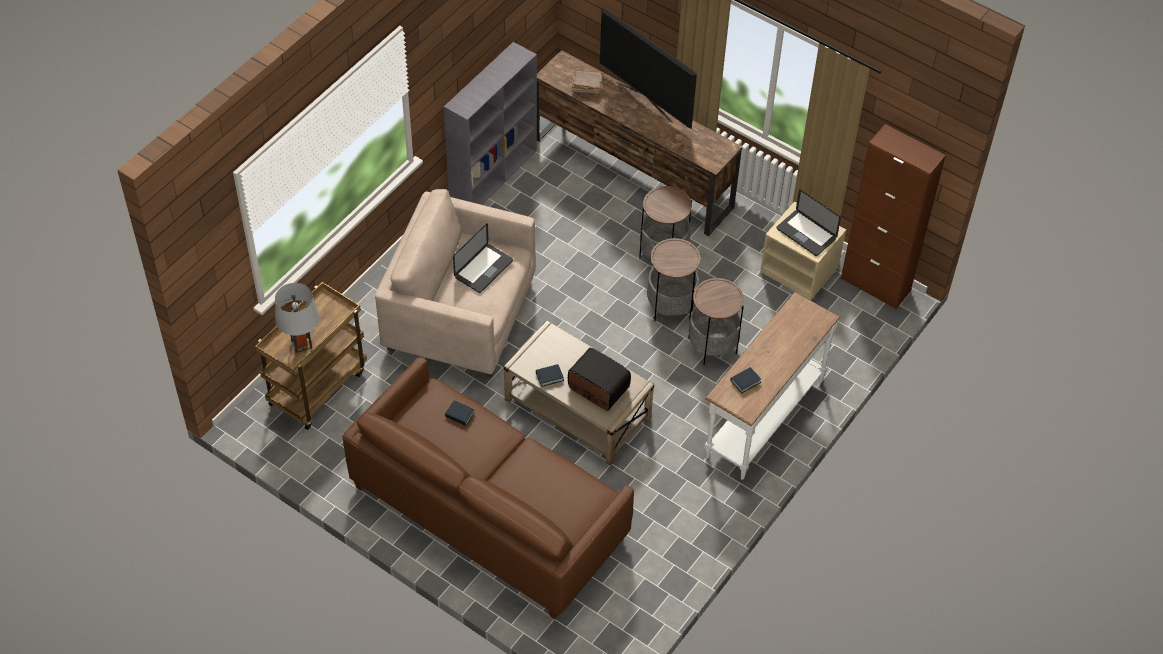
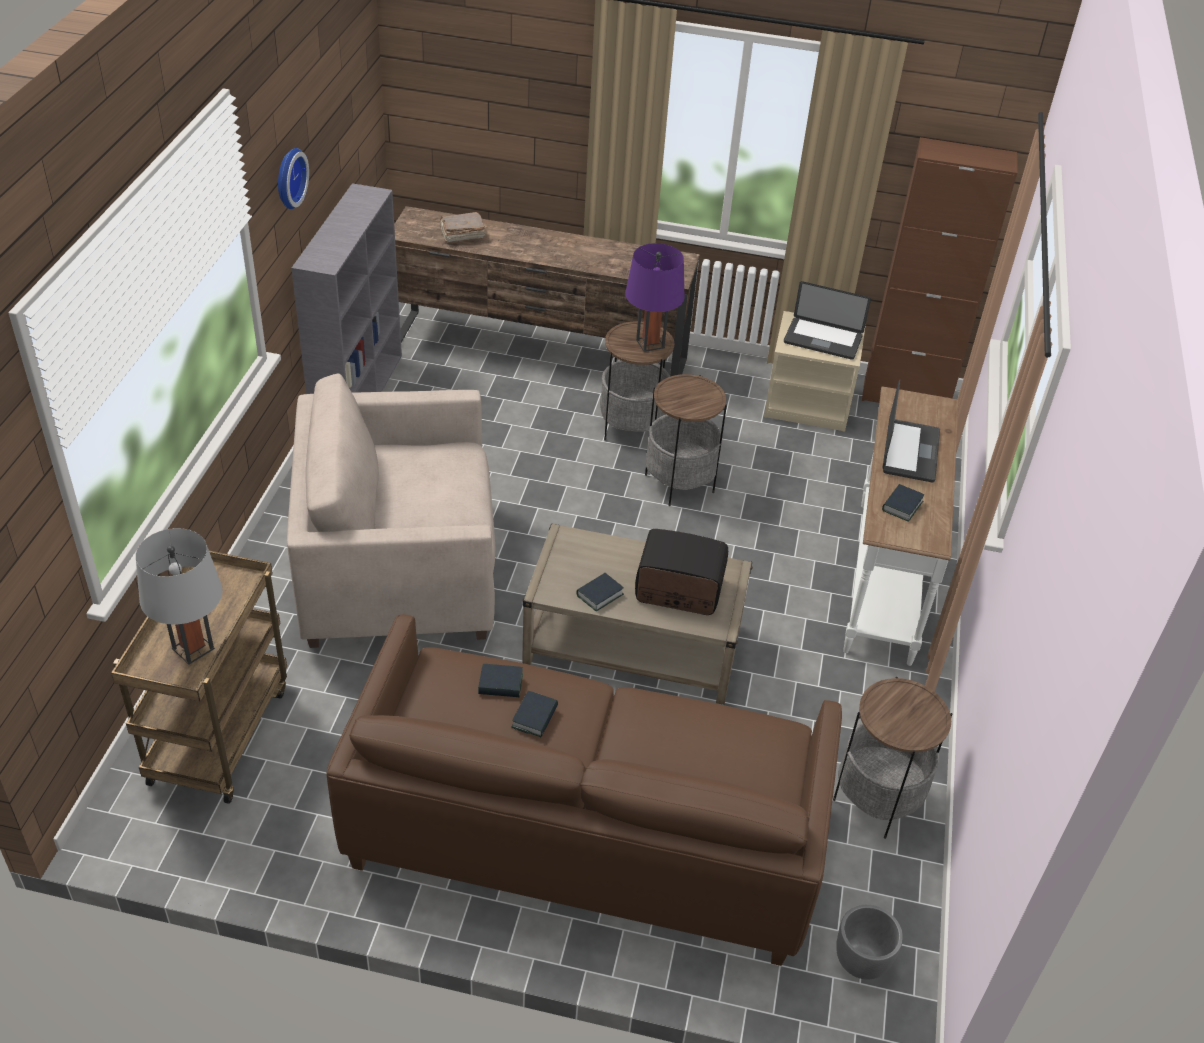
camera: 25 degrees left, 10 degrees down
laptop [453,223,513,293] -> laptop moved to [883,380,940,482]
television [600,7,697,129] -> none
side table [688,278,744,366] -> side table moved to [833,677,952,839]
none -> wall clock [278,148,309,209]
none -> book [511,691,558,737]
none -> purple table lamp [625,243,685,352]
none -> grey planter [836,905,903,980]

